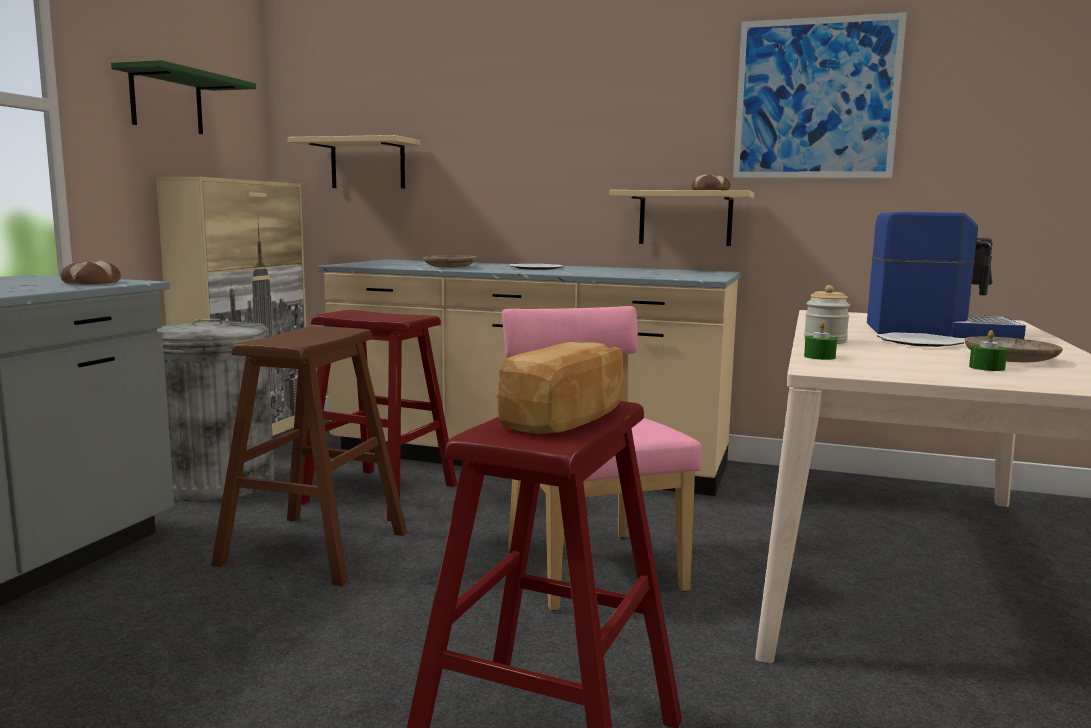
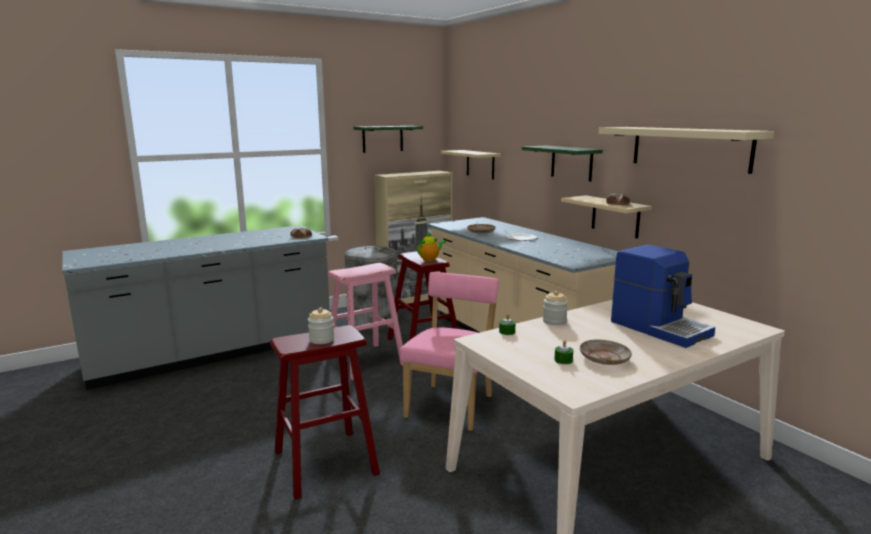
camera: 40 degrees right, 5 degrees up
brown stool [211,326,407,586] -> pink stool [328,263,403,380]
bread [496,342,623,434] -> jar [308,307,334,344]
picture [733,12,907,178] -> beige shelf [598,127,774,174]
plate [877,332,965,347] -> none
none -> teapot [417,233,446,262]
none -> green shelf [522,146,603,182]

